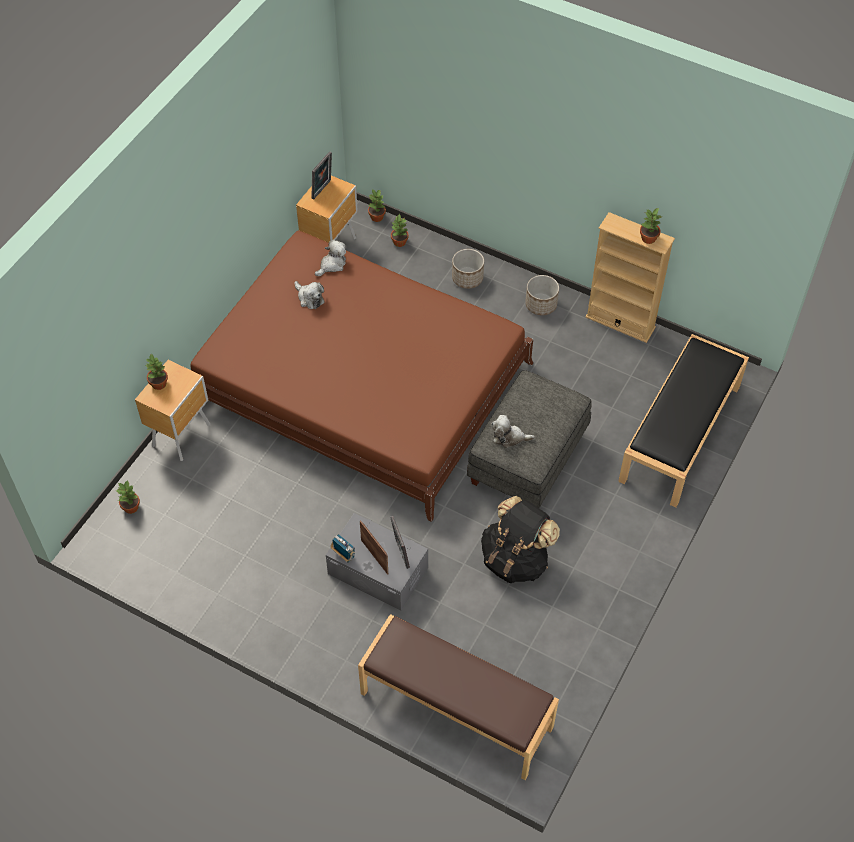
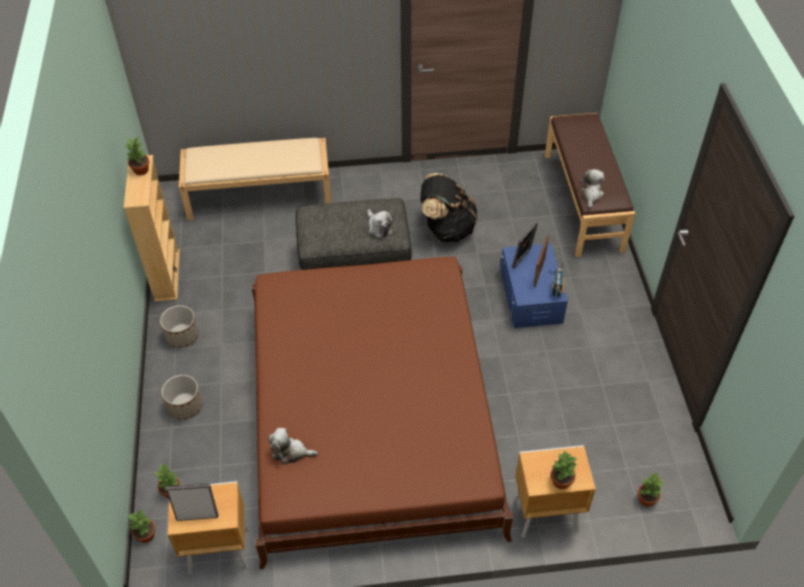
camera: 125 degrees left, 5 degrees down
plush toy [295,281,325,309] -> plush toy moved to [580,169,604,209]
grey storage box [326,513,428,610] -> blue storage box [499,243,568,328]
black bench [618,334,749,507] -> beige bench [179,138,331,220]

